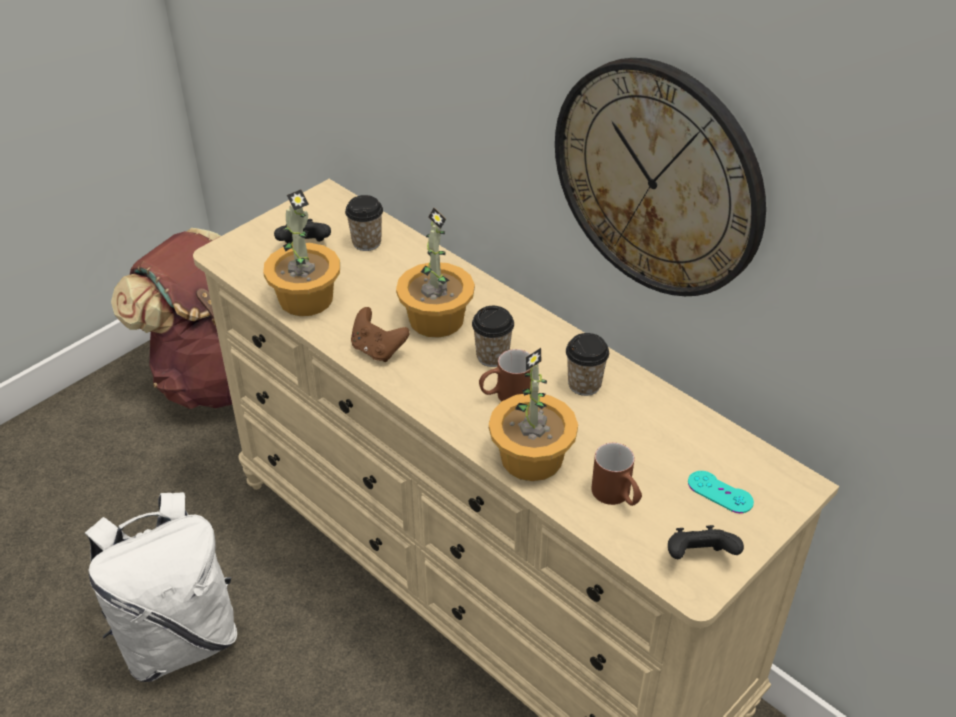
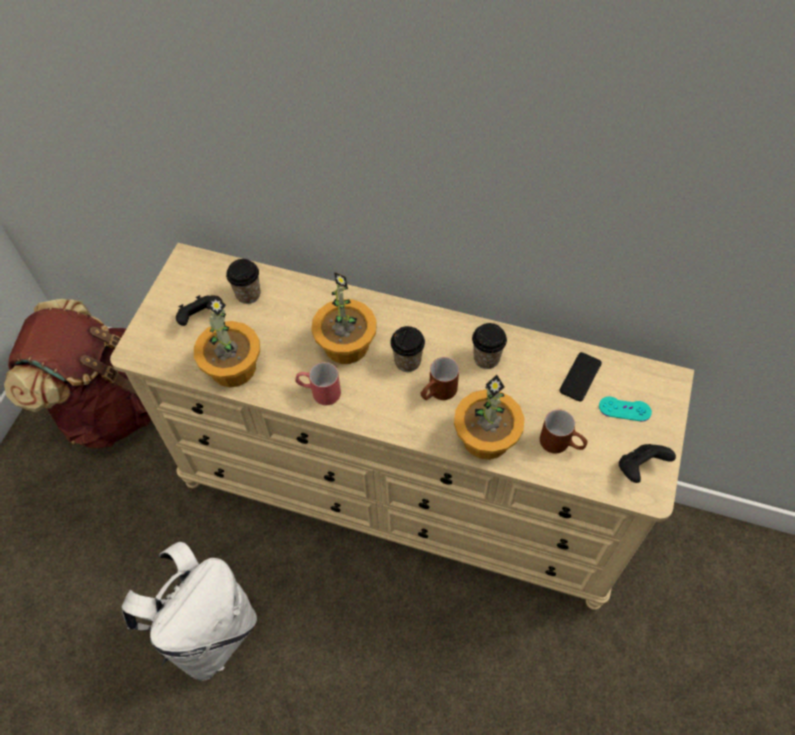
camera: 25 degrees left, 15 degrees up
brown game controller [351,307,410,362] -> red mug [295,362,341,405]
wall clock [555,58,766,296] -> none
none -> phone [560,352,602,402]

